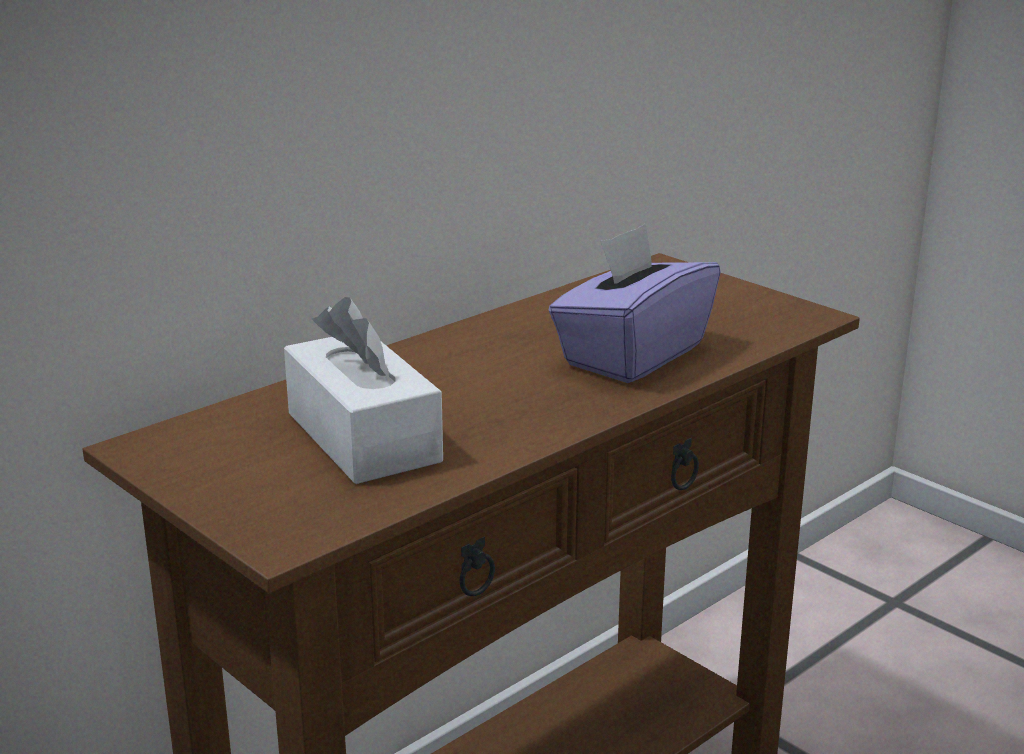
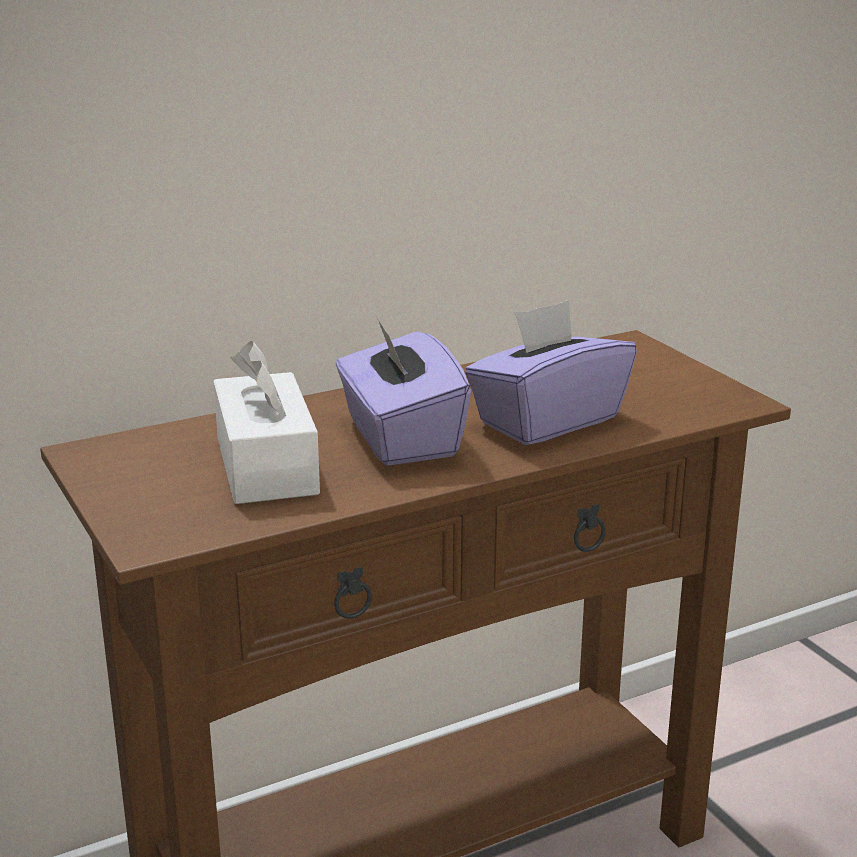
camera: 15 degrees right, 0 degrees up
none -> purple tissue box [336,318,471,466]

